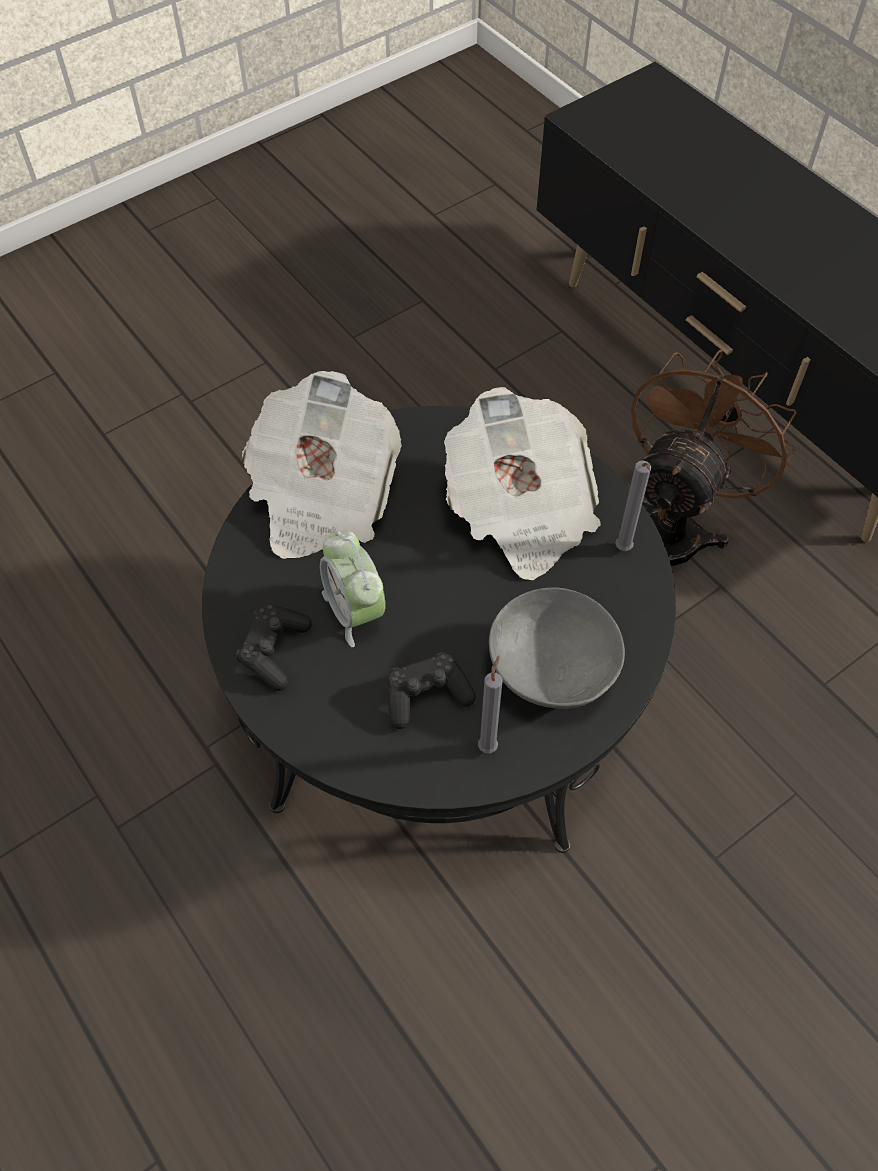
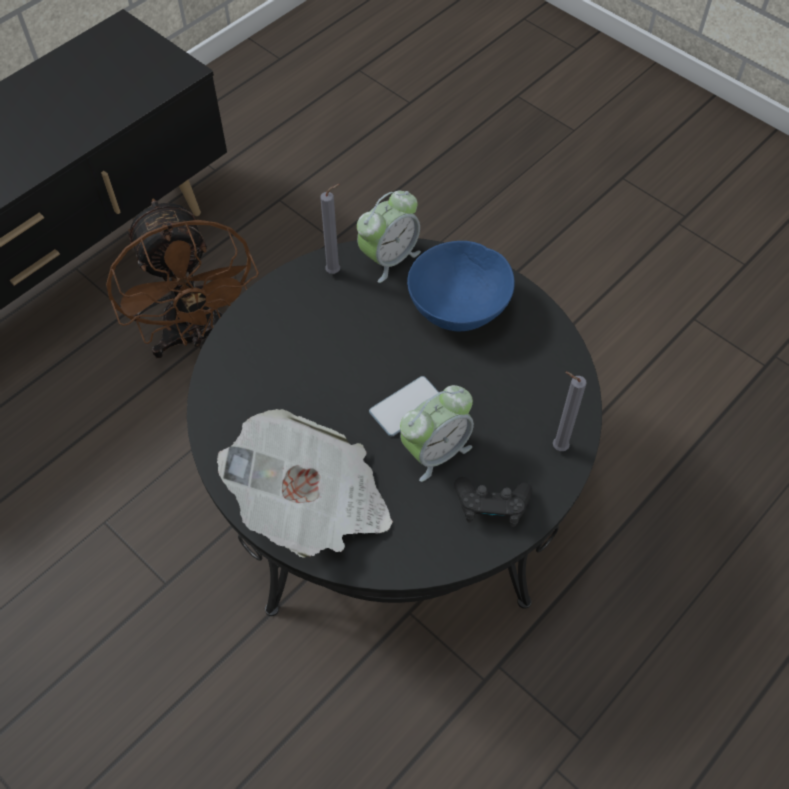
camera: 100 degrees left, 0 degrees up
black game controller [388,652,476,729] -> none
newspaper [444,387,601,580] -> none
grey candle [478,655,503,754] -> grey candle moved to [553,372,587,451]
grey bowl [489,587,625,709] -> blue bowl [407,241,515,332]
brown fan [631,350,797,566] -> brown fan turned 135 degrees counterclockwise [106,199,259,358]
none -> alarm clock [357,191,421,283]
none -> phone [369,376,439,437]

